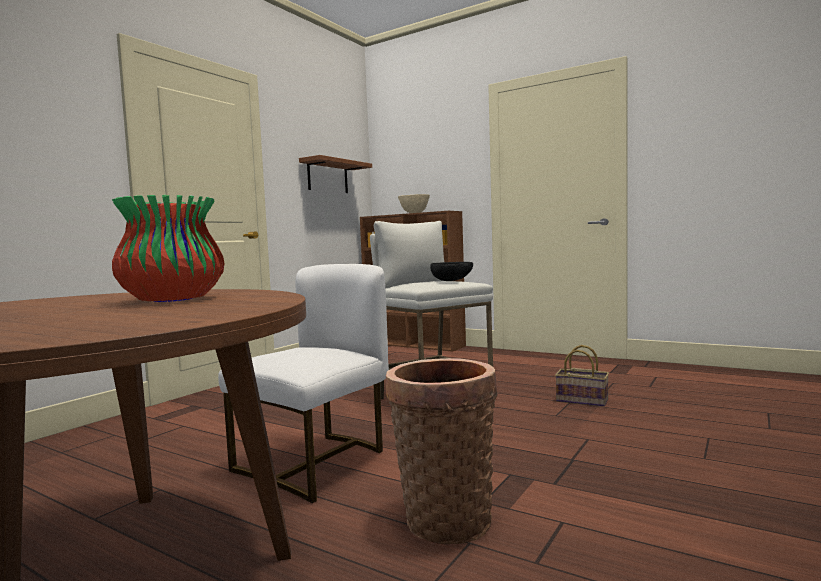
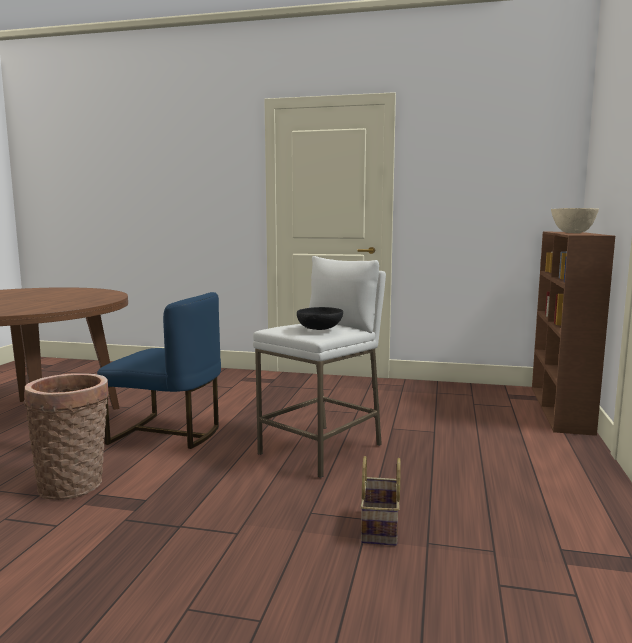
camera: 70 degrees right, 5 degrees up
vase [112,195,225,302] -> none
white chair [218,264,389,503] -> blue chair [97,292,221,449]
brown shelf [299,155,372,193] -> none

